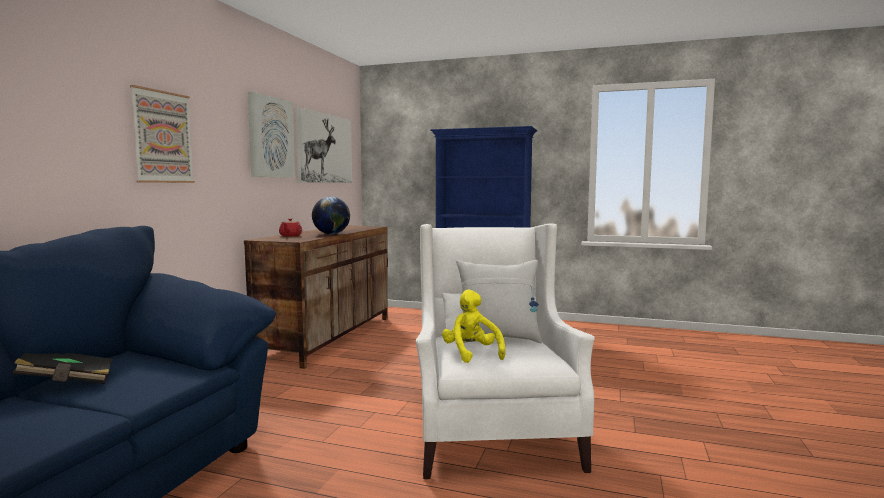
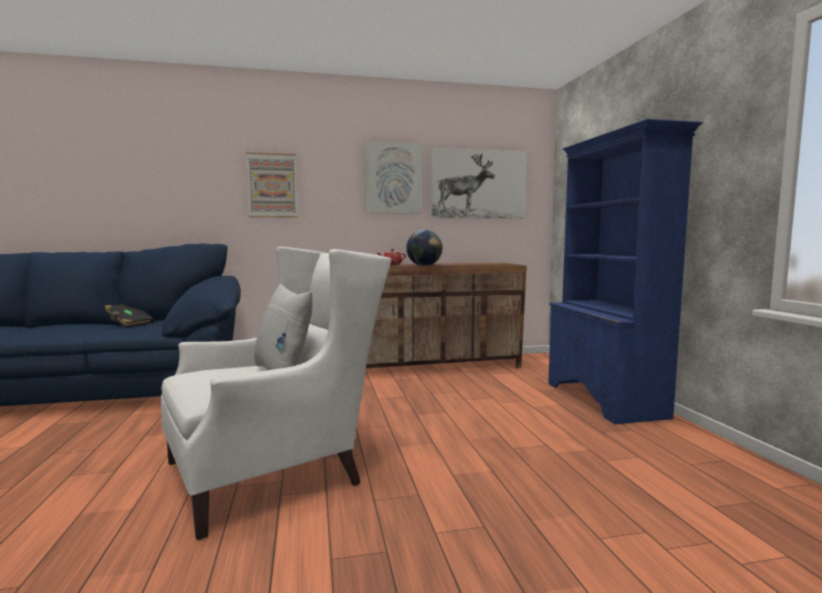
camera: 60 degrees right, 0 degrees up
yellow plush toy [442,290,506,363] -> none

